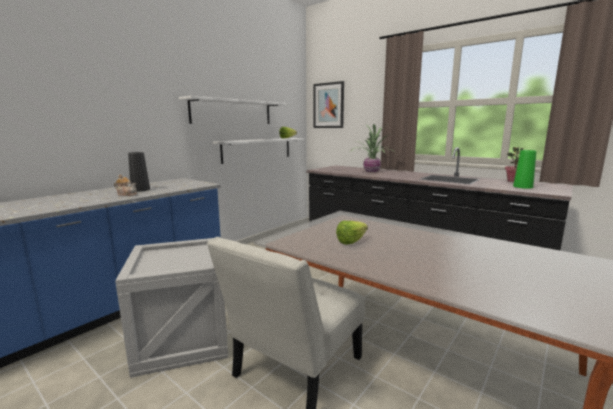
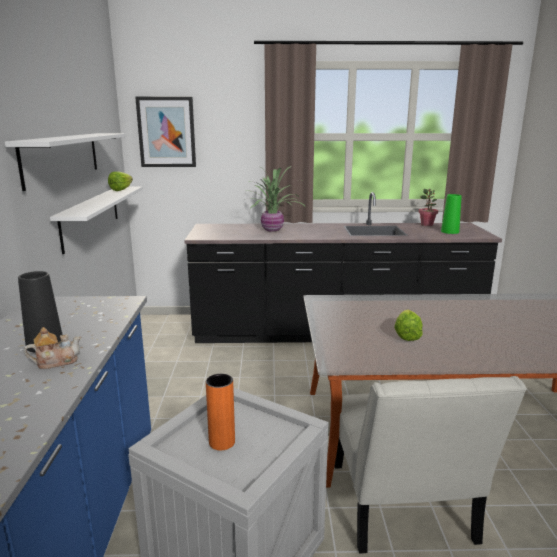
camera: 40 degrees left, 5 degrees up
none -> orange vase [206,374,235,451]

